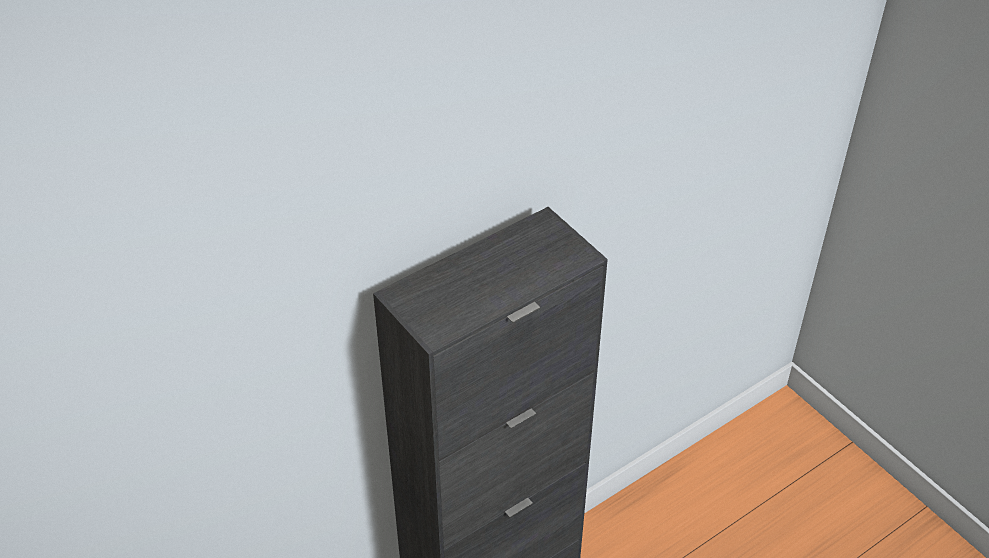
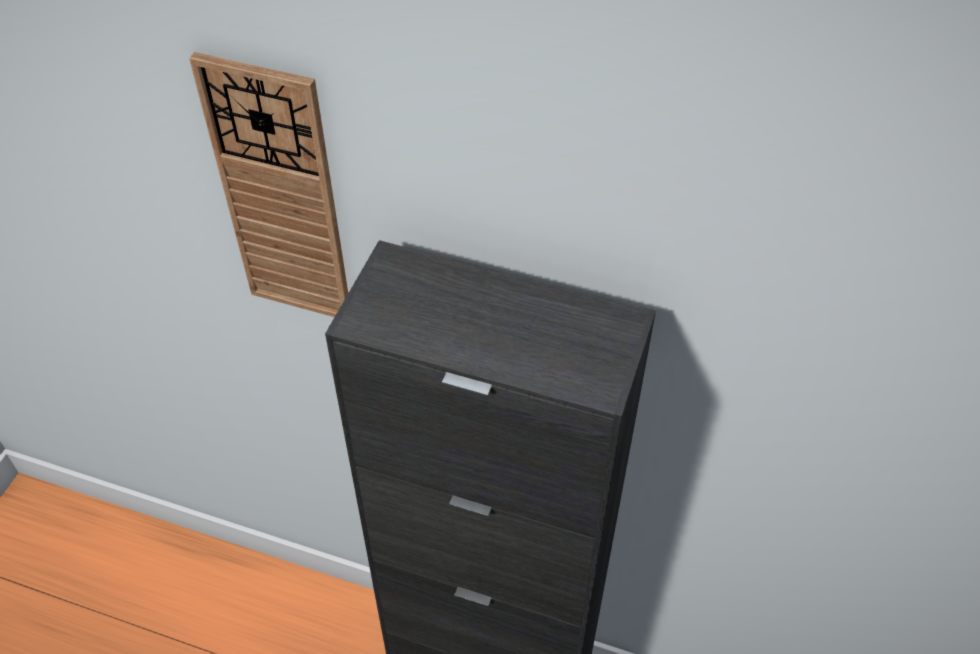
camera: 55 degrees right, 5 degrees up
none -> wall clock [189,52,348,317]

